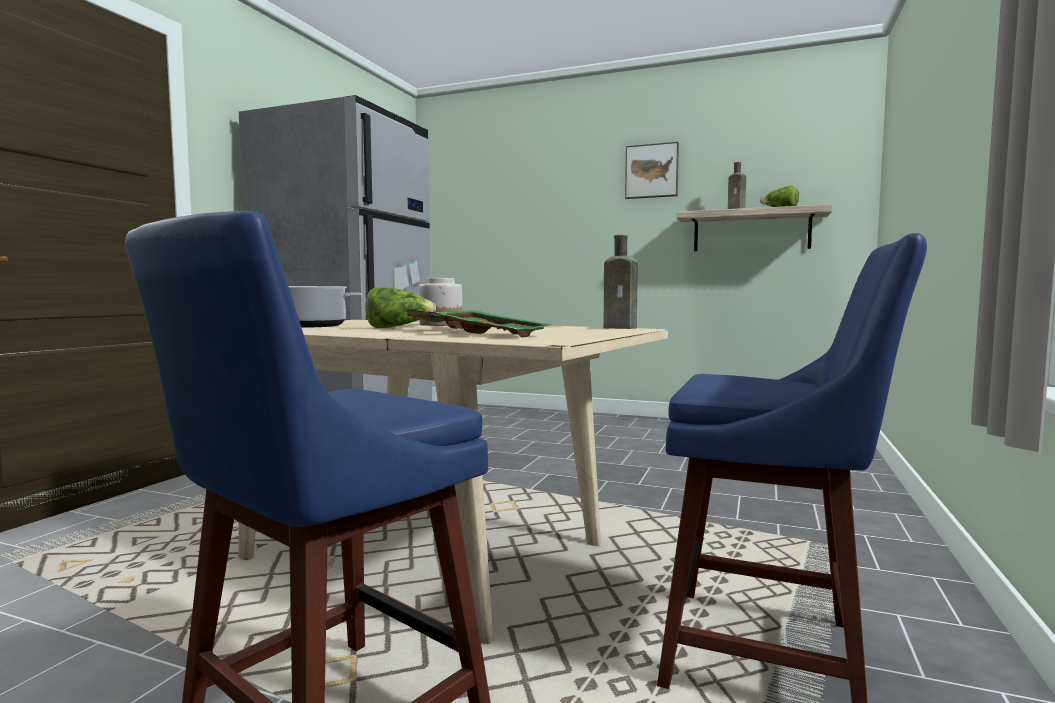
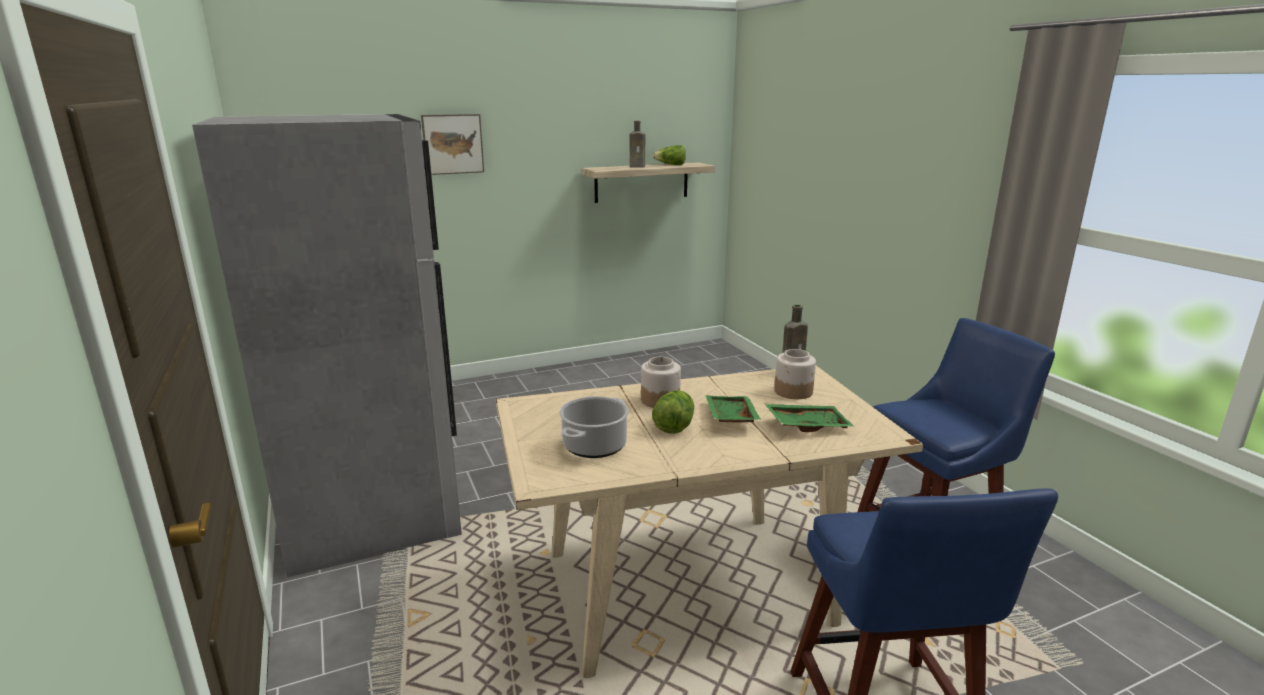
camera: 45 degrees left, 15 degrees up
picture [625,142,679,199] -> picture moved to [421,114,484,175]
none -> jar [774,349,816,399]

